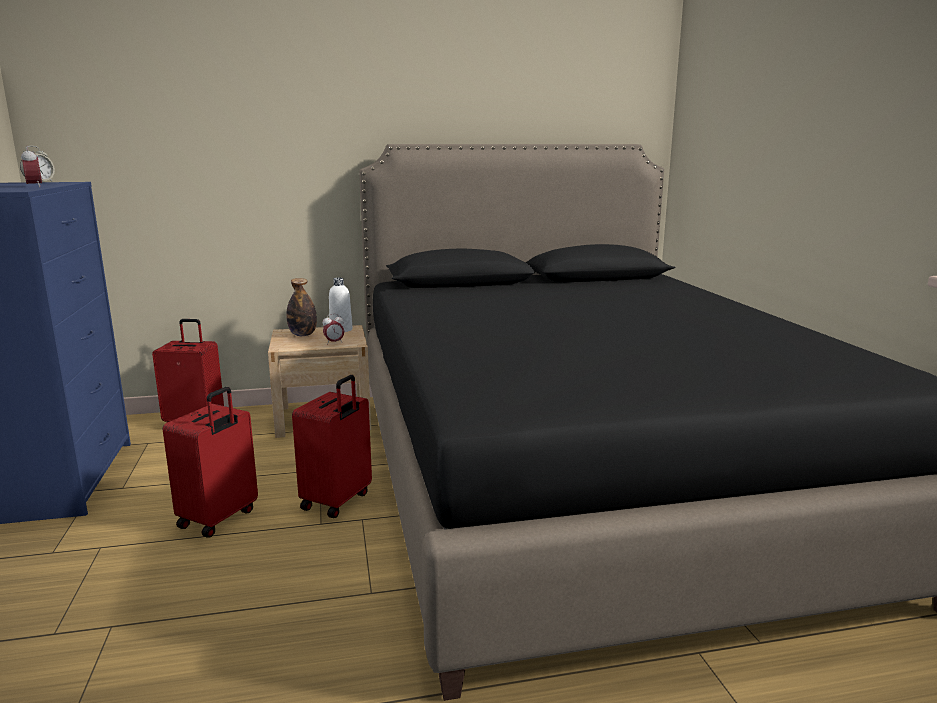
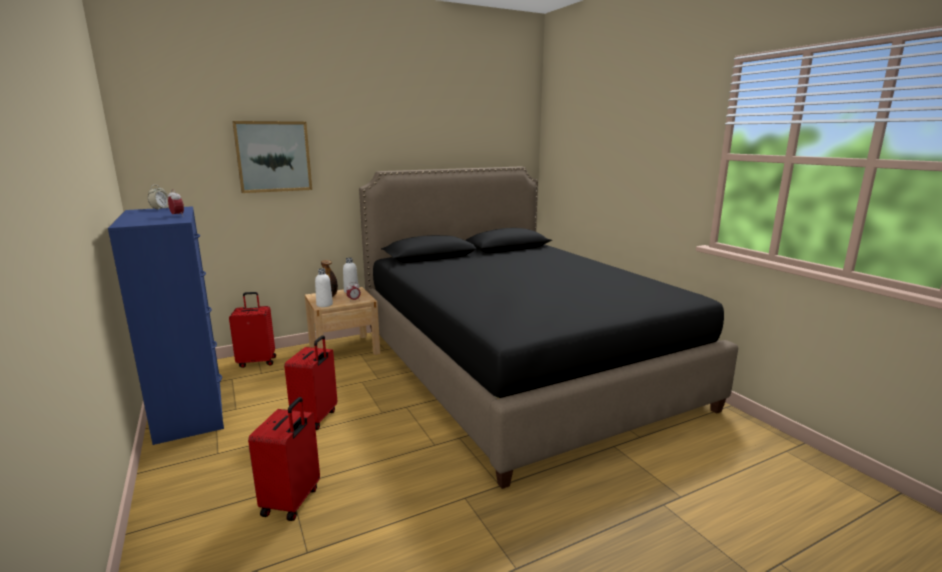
camera: 15 degrees left, 0 degrees up
red suitcase [292,375,372,518] -> red suitcase moved to [248,397,320,521]
none -> picture [232,121,312,193]
none -> white bottle [315,268,333,307]

